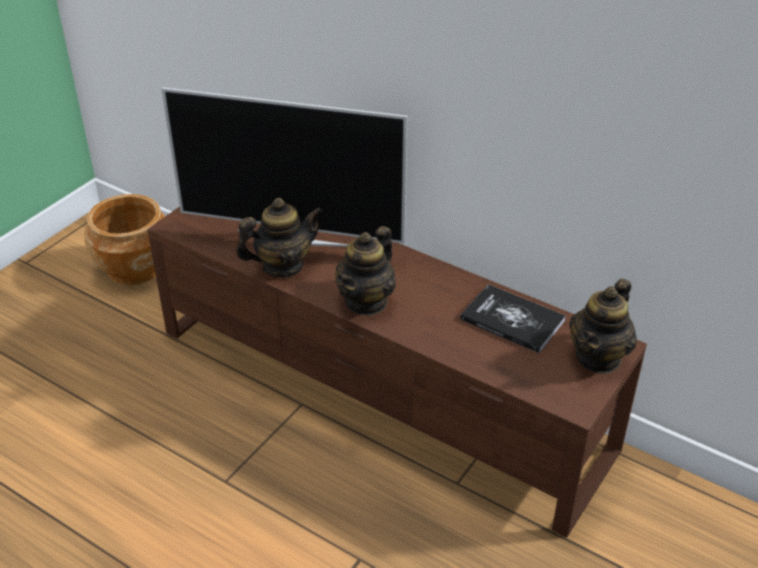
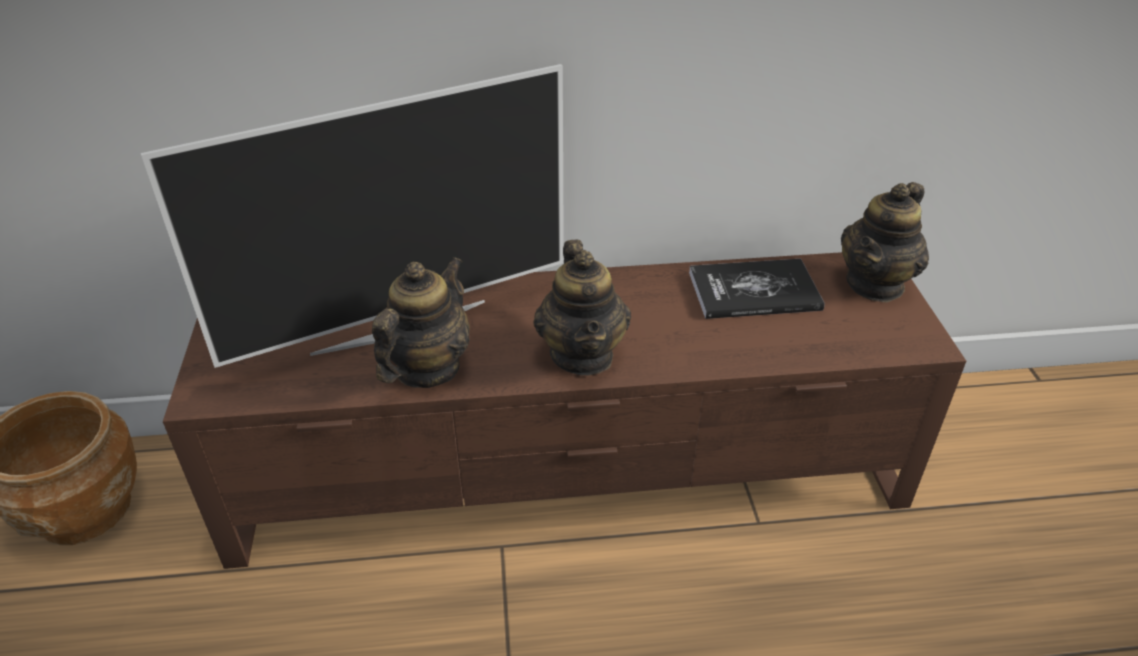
camera: 40 degrees left, 0 degrees up
teapot [569,278,637,374] -> teapot turned 45 degrees clockwise [841,182,929,303]

